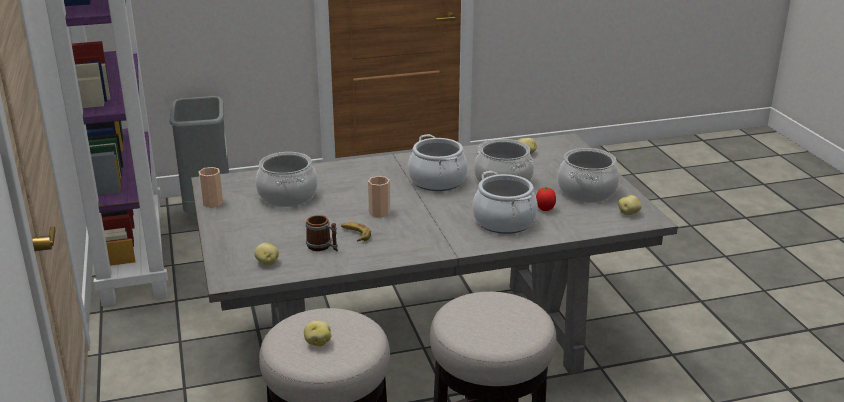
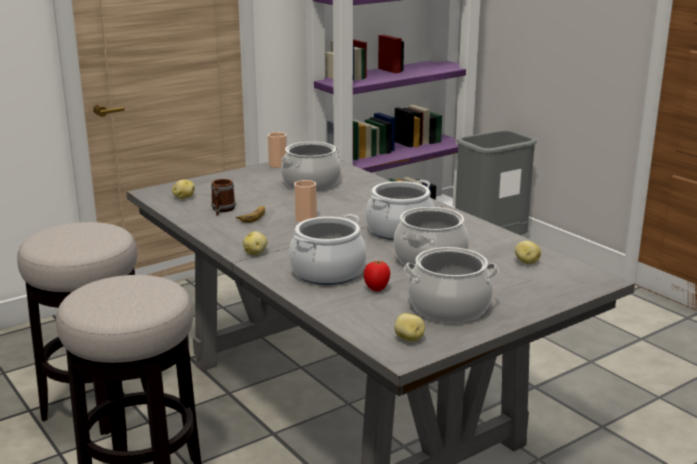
camera: 70 degrees right, 5 degrees down
potato [304,321,331,347] -> potato moved to [243,231,268,255]

